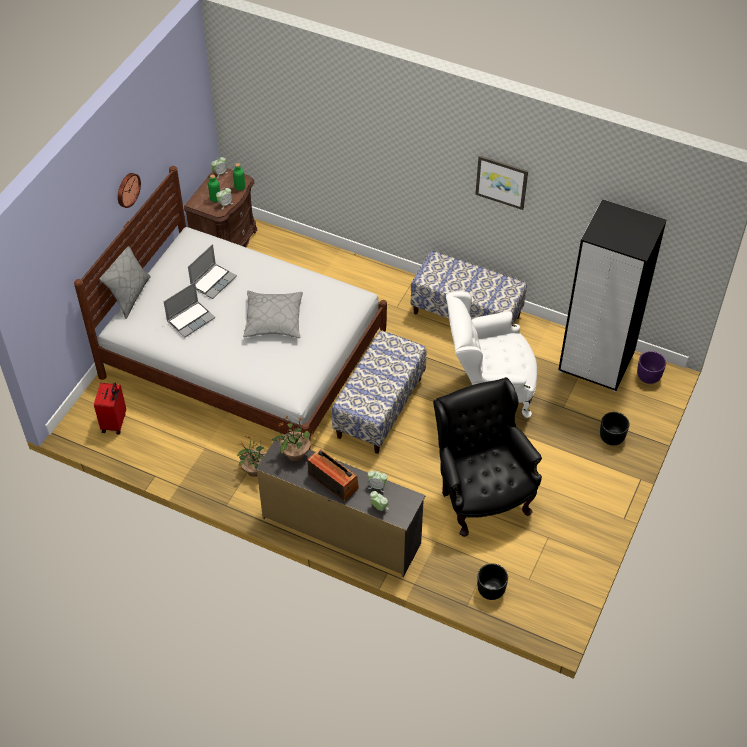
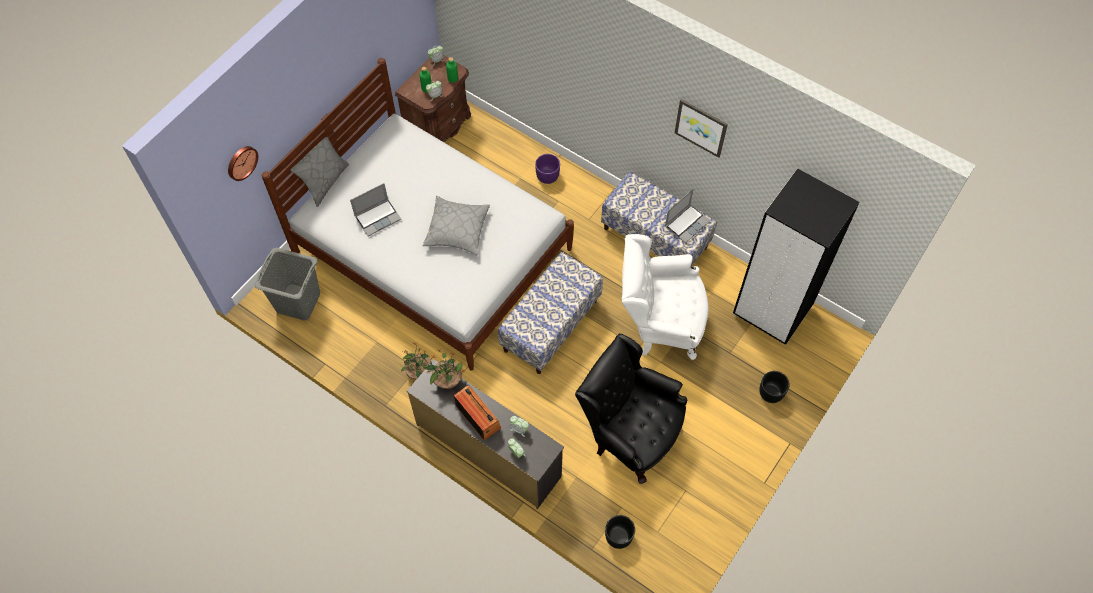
camera: 10 degrees right, 10 degrees up
red suitcase [94,382,126,435] -> grey laundry basket [255,247,320,320]
wall clock [118,173,141,208] -> wall clock moved to [228,146,258,181]
laptop [188,244,237,299] -> laptop moved to [665,189,711,243]
black armchair [433,377,542,537] -> black armchair turned 45 degrees counterclockwise [575,333,687,484]
purple planter [637,351,666,384] -> purple planter moved to [535,154,560,184]

